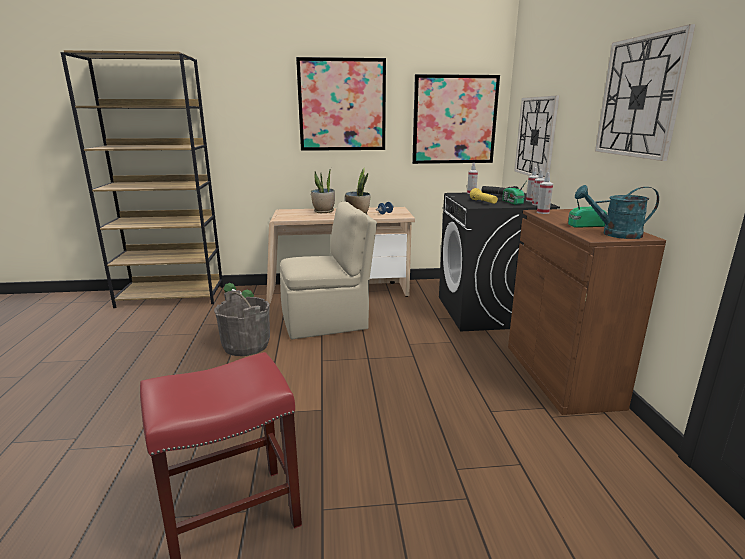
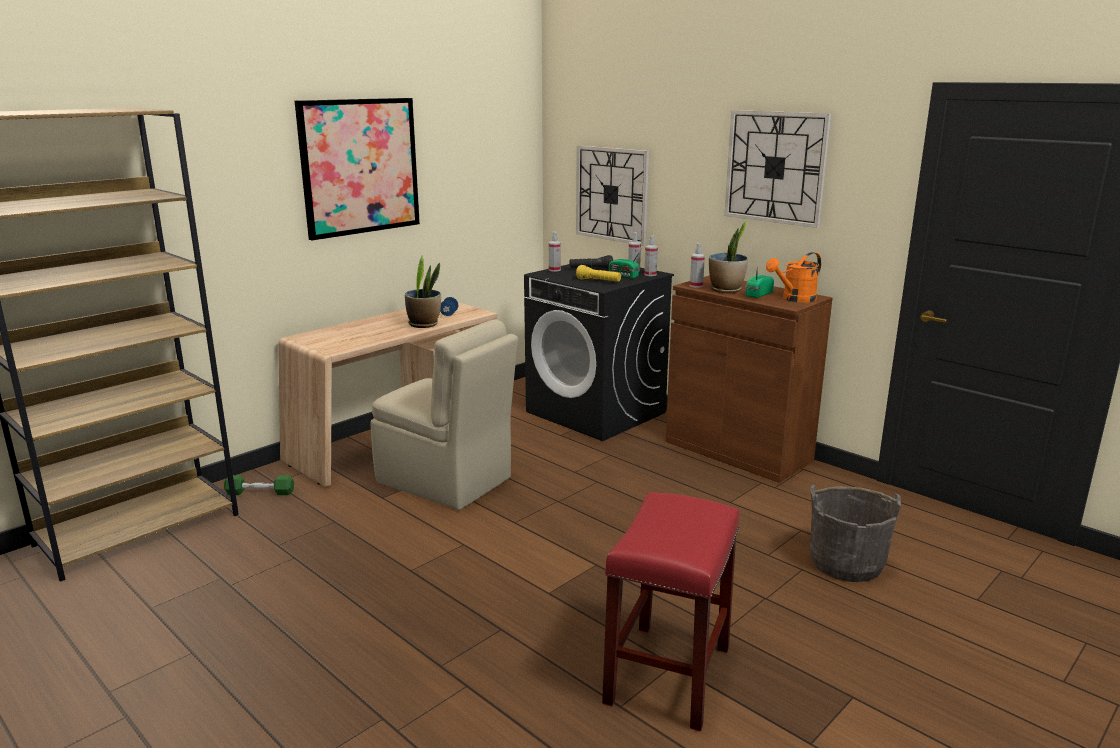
camera: 40 degrees left, 0 degrees up
grey bucket [214,290,270,356] -> grey bucket moved to [810,485,901,582]
beige chair [280,202,377,340] -> beige chair turned 90 degrees clockwise [370,319,518,510]
potted plant [311,168,335,213] -> potted plant moved to [709,220,748,293]
picture [412,74,500,164] -> none
turquoise watering can [575,185,659,239] -> orange watering can [766,252,821,303]

